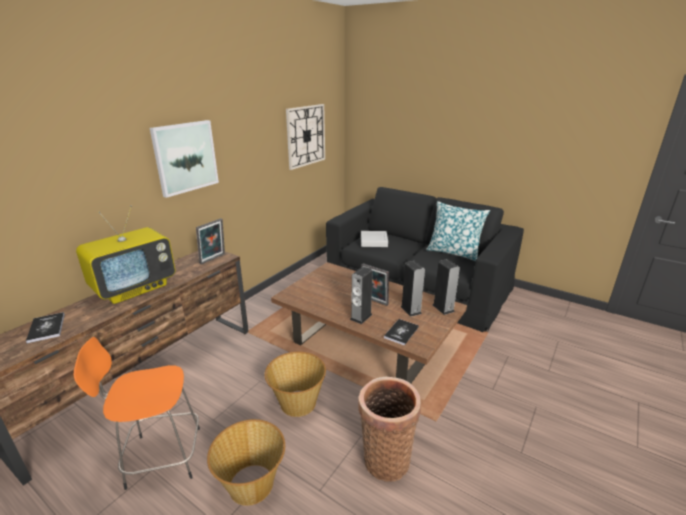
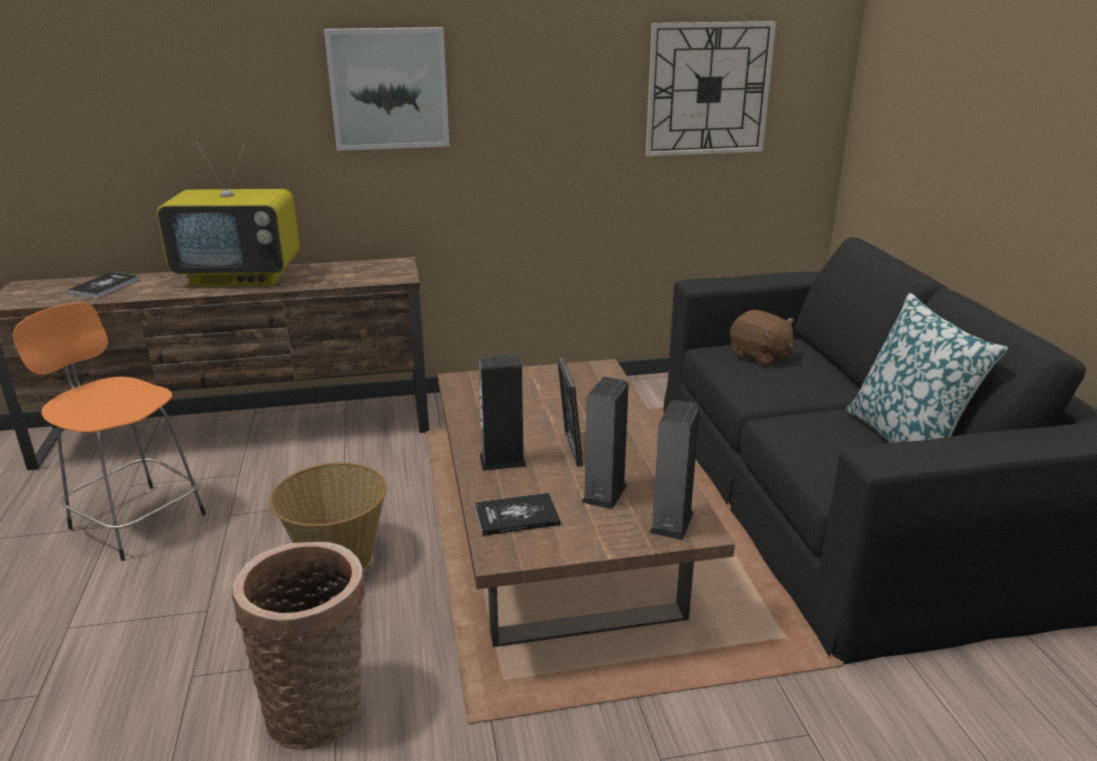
camera: 45 degrees right, 0 degrees up
picture frame [196,218,225,264] -> none
basket [207,419,285,506] -> none
grey tray [361,231,388,247] -> brown plush toy [730,310,794,366]

